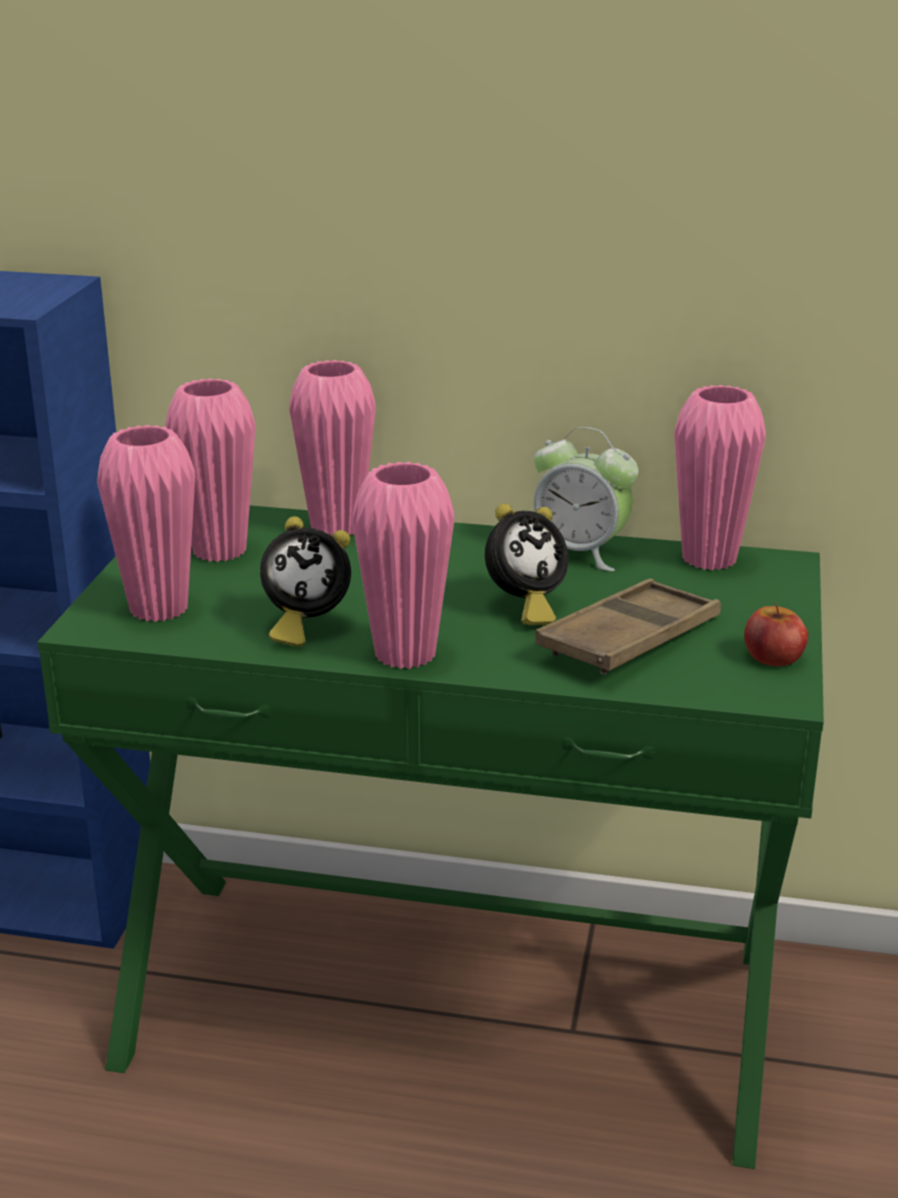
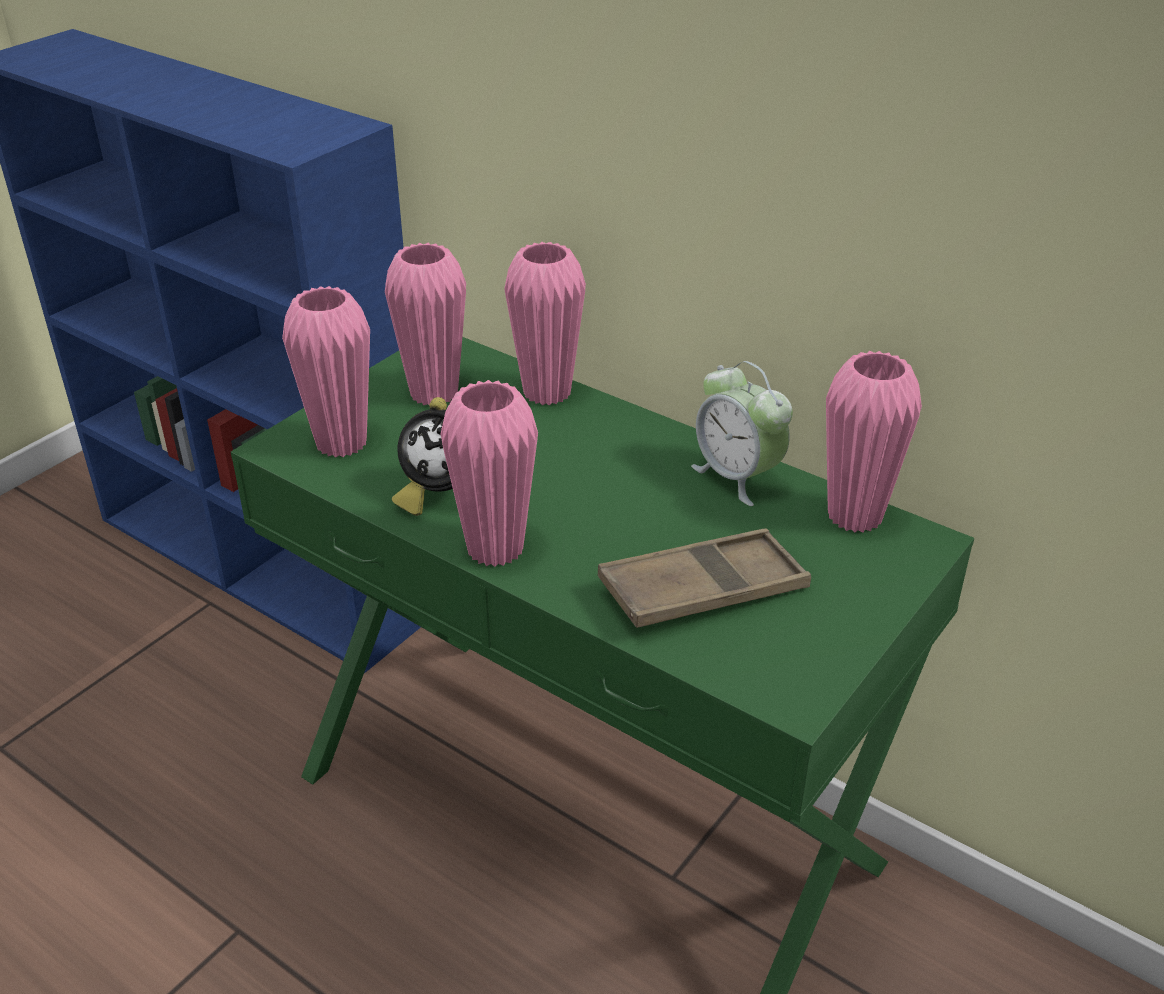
camera: 25 degrees right, 10 degrees up
alarm clock [485,504,568,625] -> none
apple [744,602,808,666] -> none

